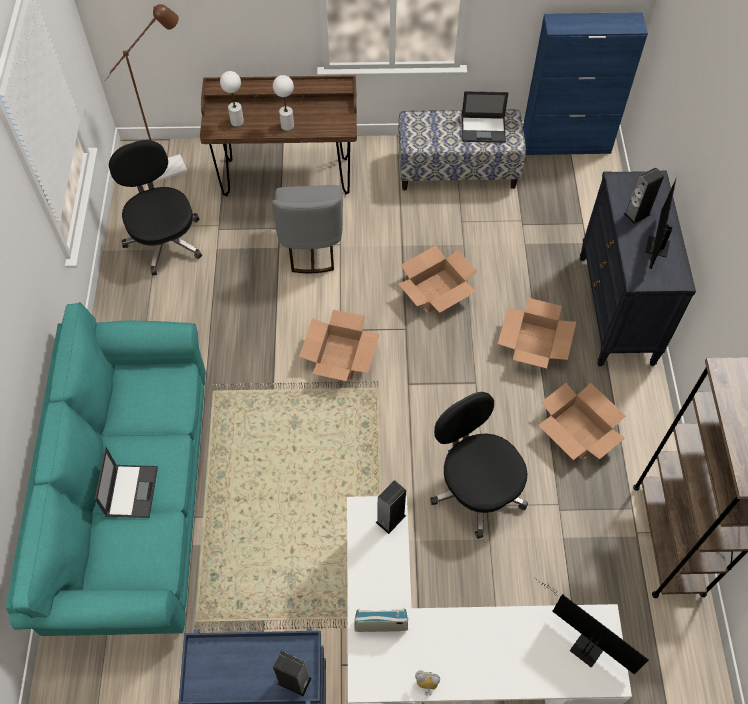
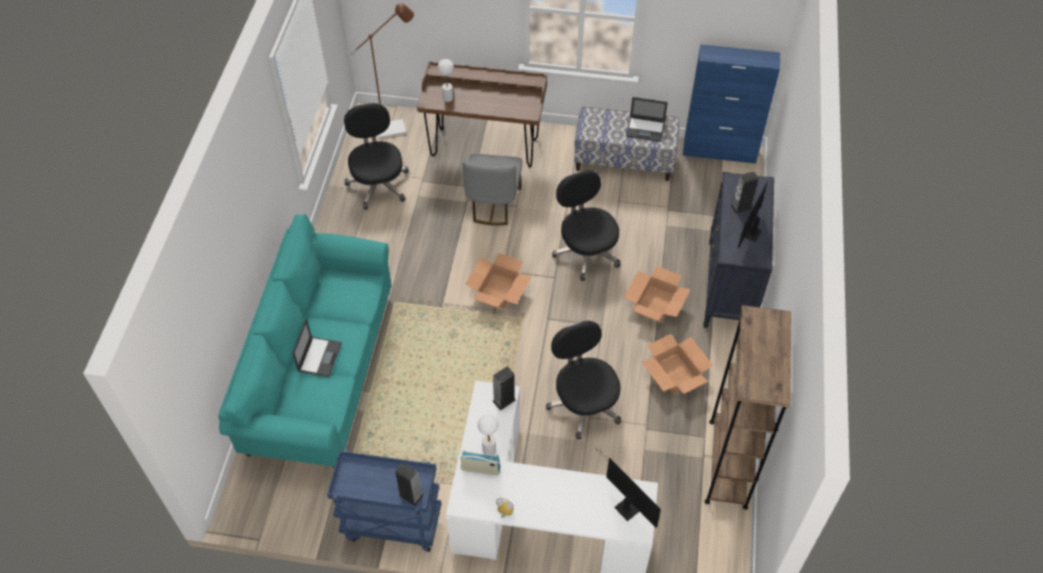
camera: 10 degrees right, 5 degrees down
white table lamp [273,75,294,131] -> white table lamp moved to [478,414,498,455]
cardboard box [398,245,478,313] -> black office chair [552,170,621,281]

